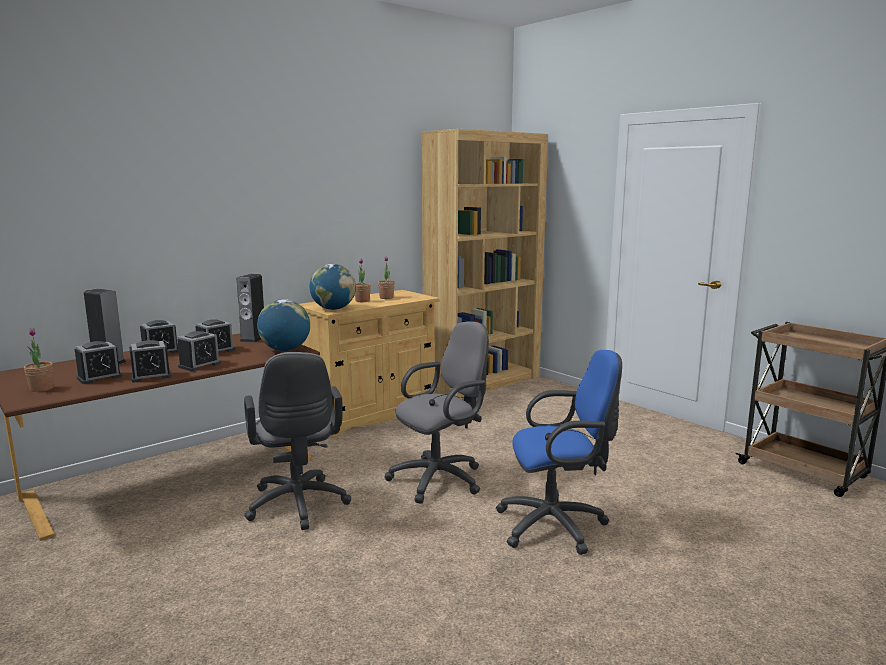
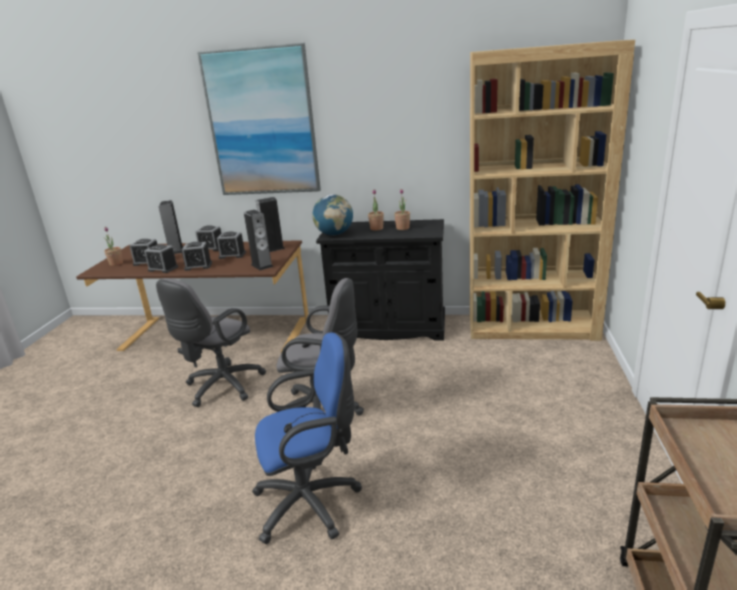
camera: 50 degrees right, 10 degrees up
globe [257,299,310,351] -> speaker [244,210,273,270]
beige cabinet [300,290,439,437] -> black cabinet [316,219,445,341]
blue office chair [496,350,622,555] -> blue office chair turned 60 degrees counterclockwise [252,332,362,544]
none -> picture [197,43,321,195]

